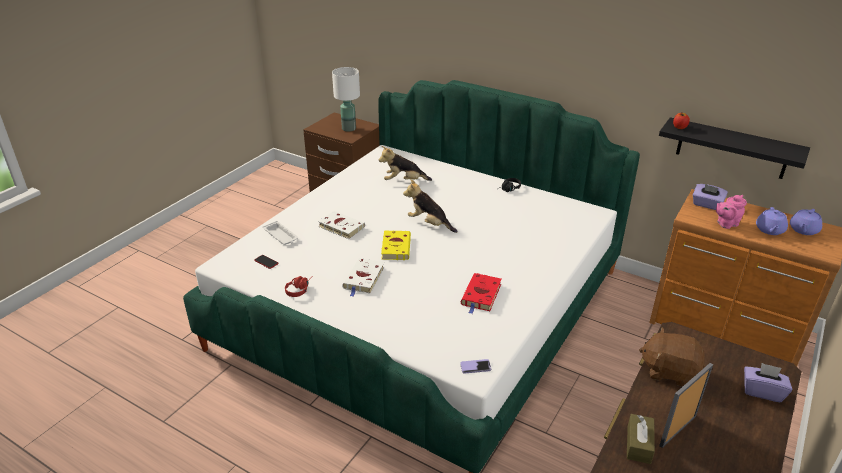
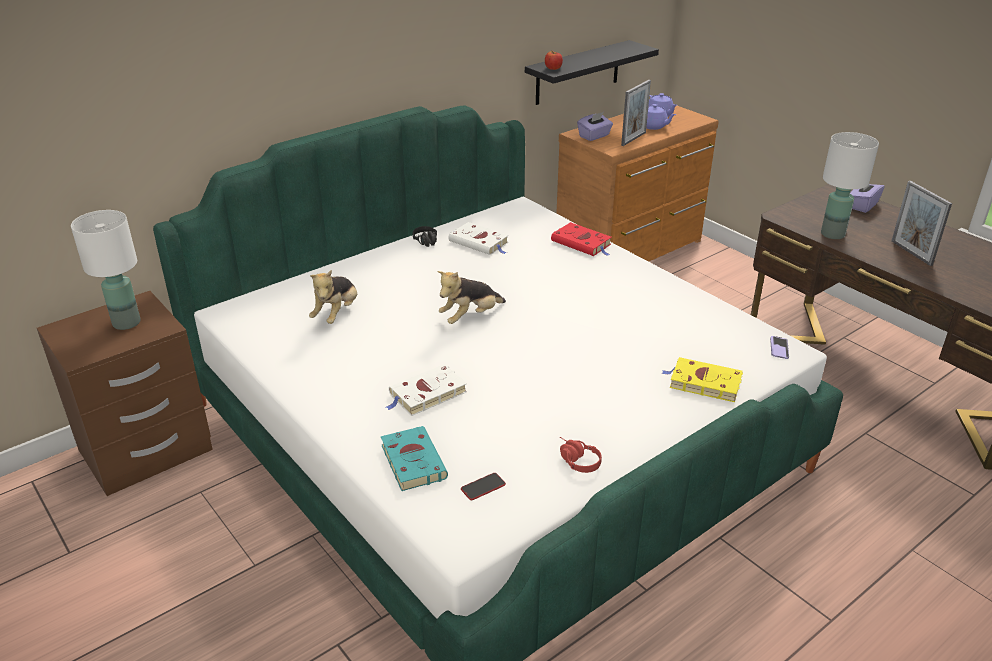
camera: 70 degrees left, 0 degrees up
white tray [263,221,298,245] -> turquoise book [381,426,448,491]
white book [342,258,384,297] -> white book moved to [448,222,509,255]
yellow book [381,231,411,260] -> yellow book moved to [662,357,743,402]
red book [461,273,502,314] -> red book moved to [551,222,612,256]
brown tissue box [627,414,655,464] -> none
brown plush toy [639,327,705,387] -> white table lamp [821,132,879,239]
pink teapot [716,195,747,229] -> picture frame [621,80,651,146]

